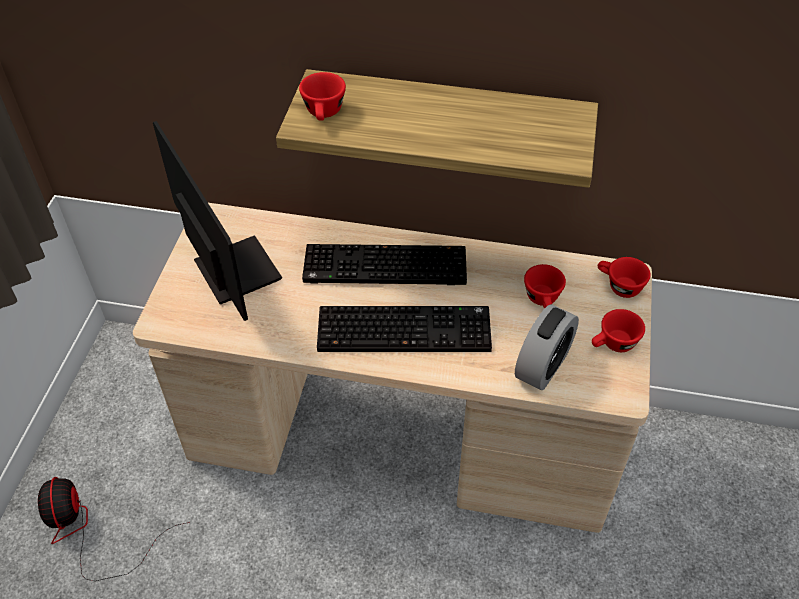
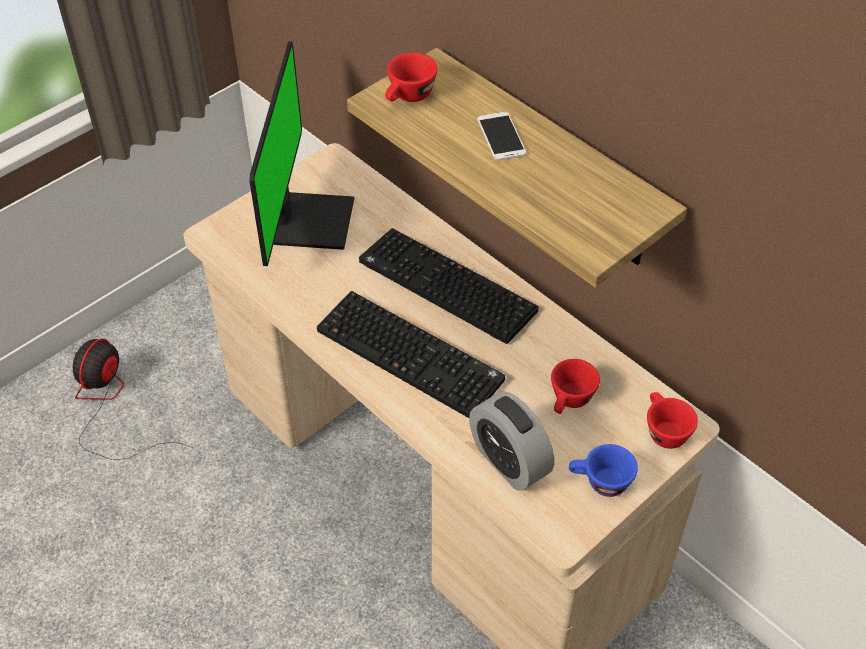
camera: 35 degrees right, 0 degrees up
alarm clock [515,304,579,390] -> alarm clock turned 75 degrees clockwise [469,391,554,490]
red cup [592,309,645,352] -> blue cup [569,444,638,497]
none -> phone [477,112,526,161]

